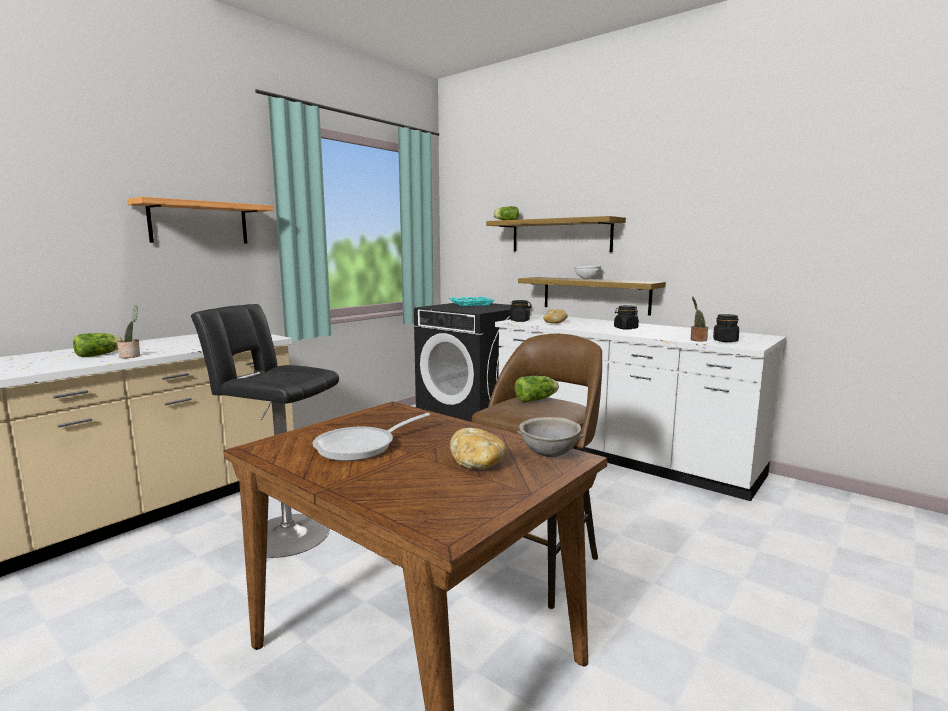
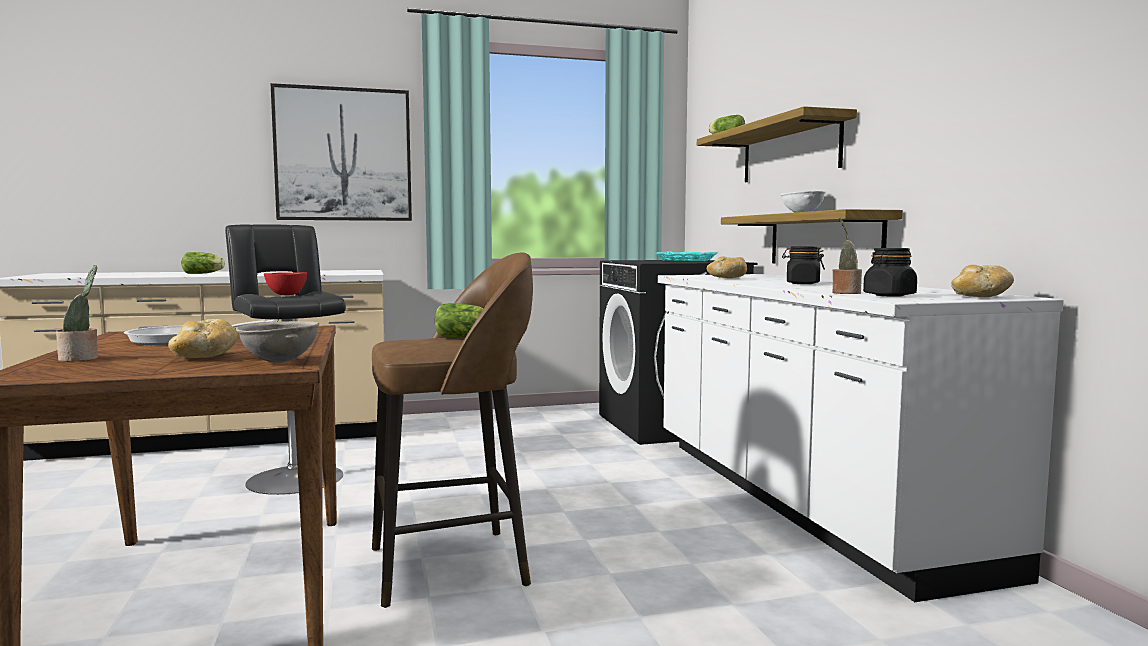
camera: 35 degrees right, 5 degrees down
potted plant [117,305,140,358] -> potted plant moved to [56,265,98,362]
shelf [127,197,273,244] -> picture [270,83,412,221]
black jar [509,300,532,322] -> none
none -> red bowl [264,272,307,295]
none -> bread [951,265,1014,297]

